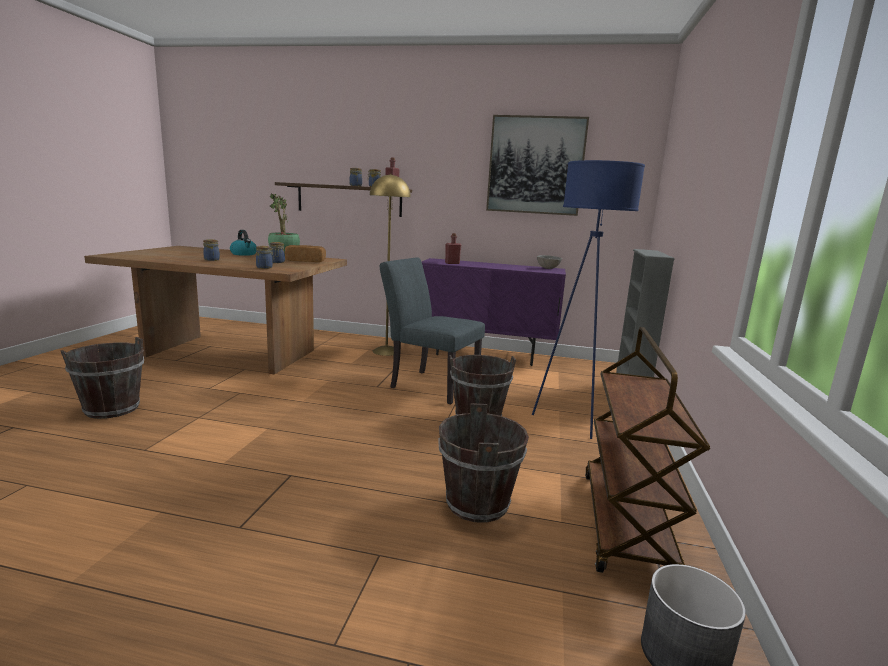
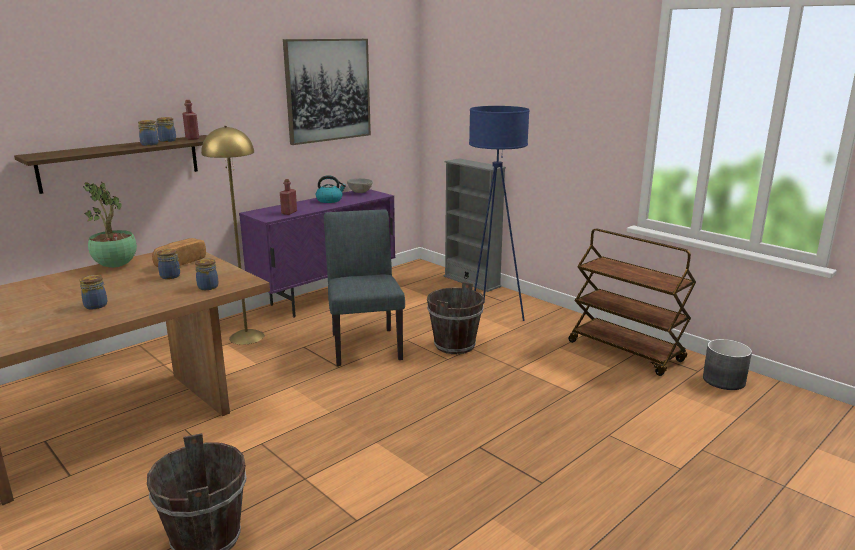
camera: 55 degrees left, 5 degrees up
kettle [230,230,257,256] -> kettle moved to [316,175,346,203]
grey chair [380,257,485,404] -> grey chair turned 105 degrees clockwise [324,209,405,366]
brown bucket [439,403,529,523] -> none

